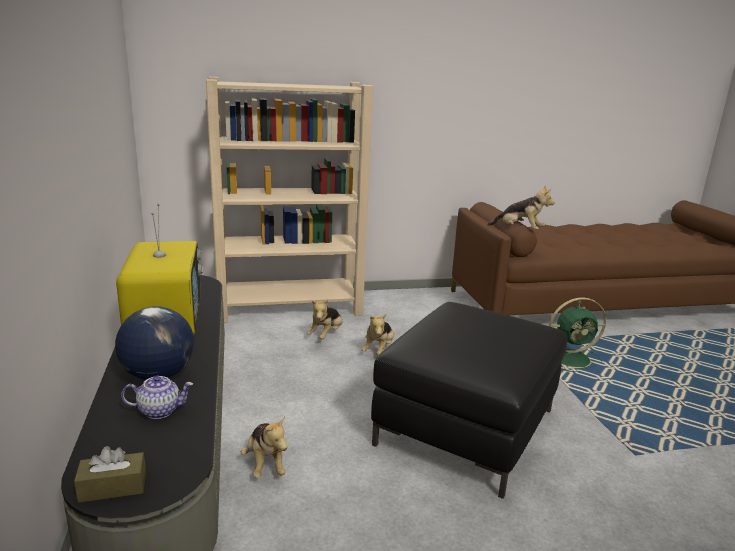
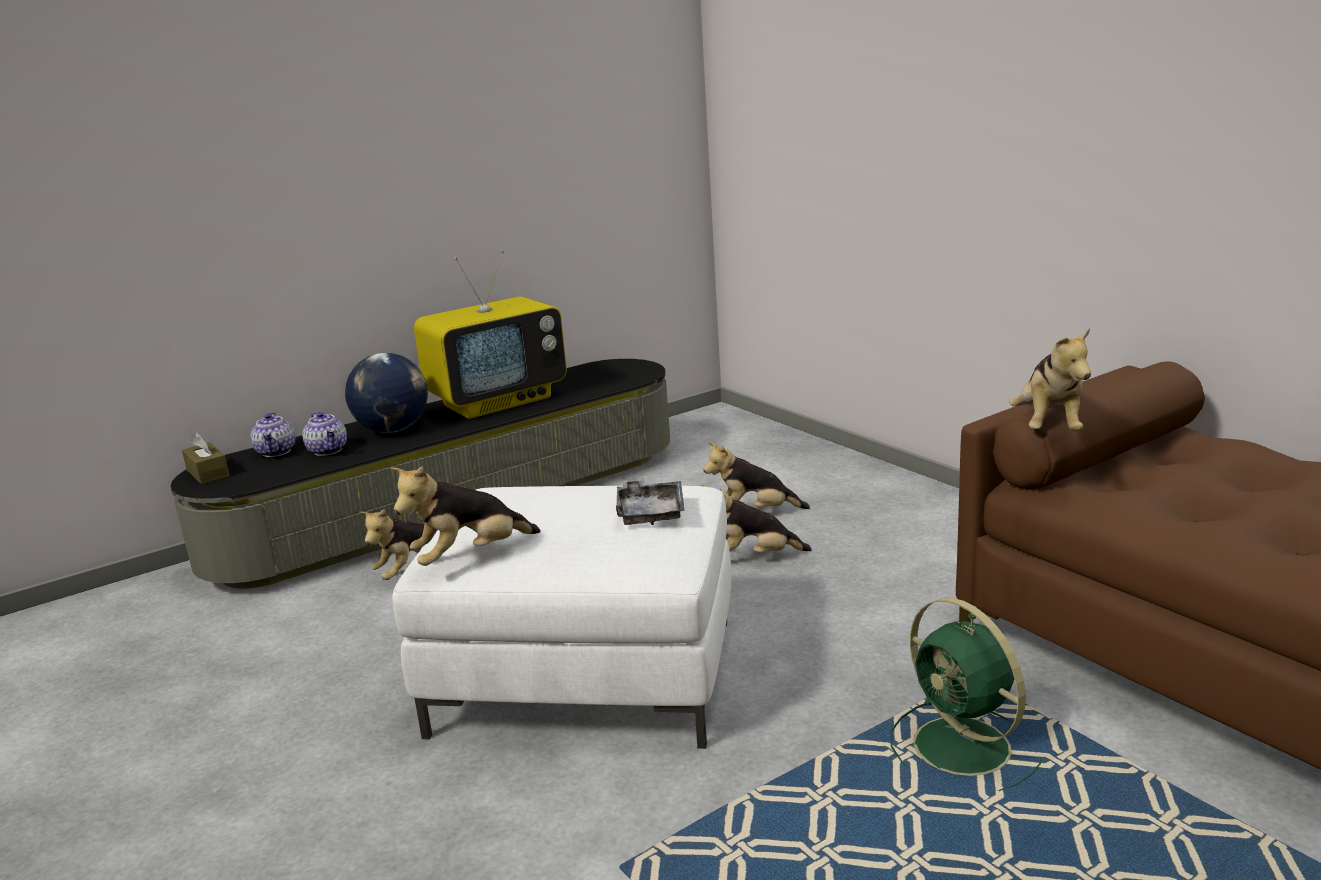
camera: 70 degrees right, 0 degrees up
beige bookcase [206,77,373,323] -> none
black ottoman [371,302,567,499] -> white ottoman [392,486,731,749]
none -> teapot [251,413,296,457]
none -> plush toy [390,466,541,566]
none -> grey tray [616,478,685,525]

